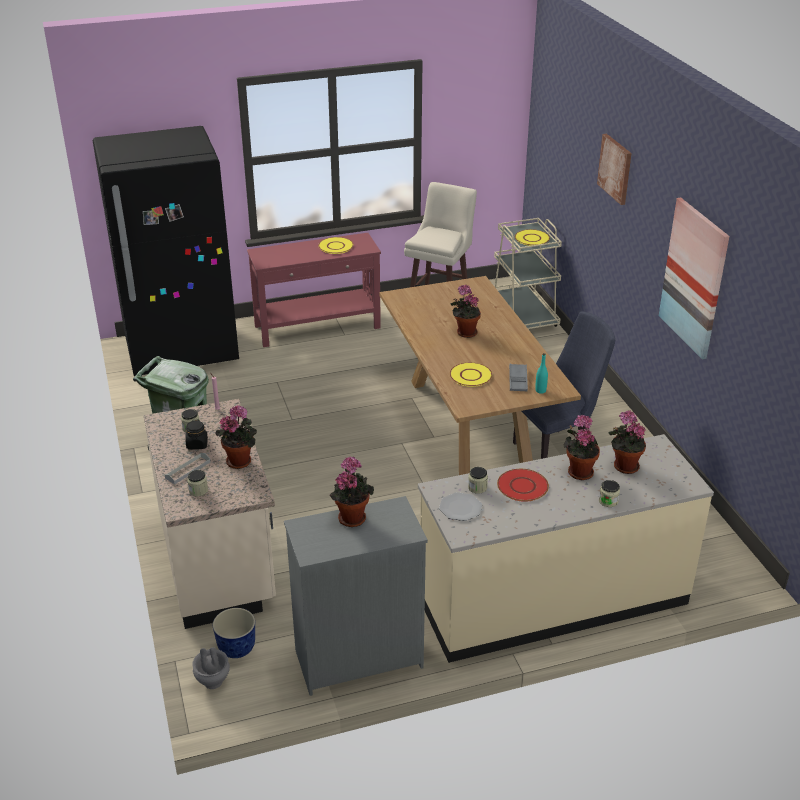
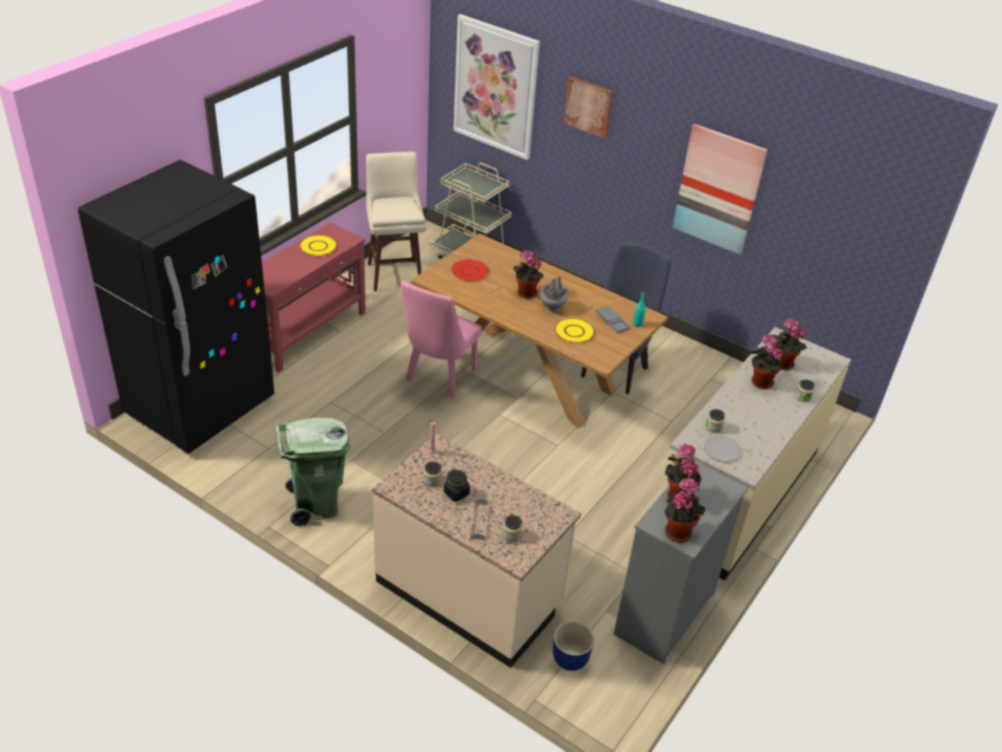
camera: 40 degrees left, 5 degrees up
grey vase [192,647,230,689] -> grey vase moved to [540,276,568,313]
potted plant [216,405,257,469] -> potted plant moved to [664,477,705,542]
red plate [497,469,549,502] -> red plate moved to [451,259,489,281]
yellow plate [515,229,550,246] -> none
none -> pink chair [401,281,482,398]
none -> picture [453,14,540,160]

